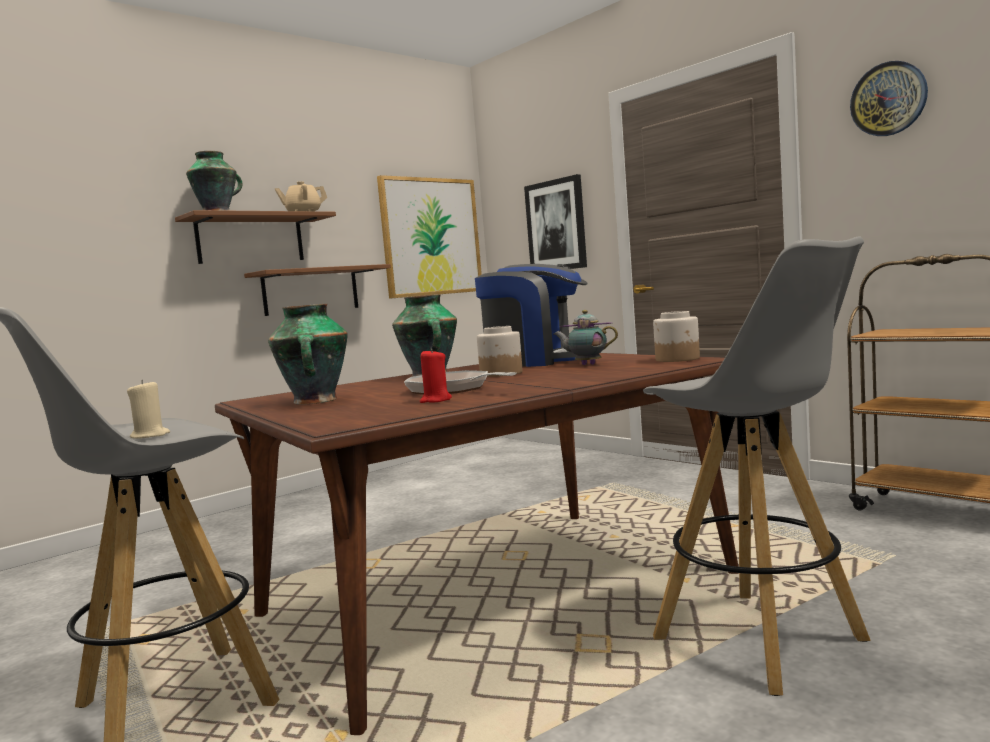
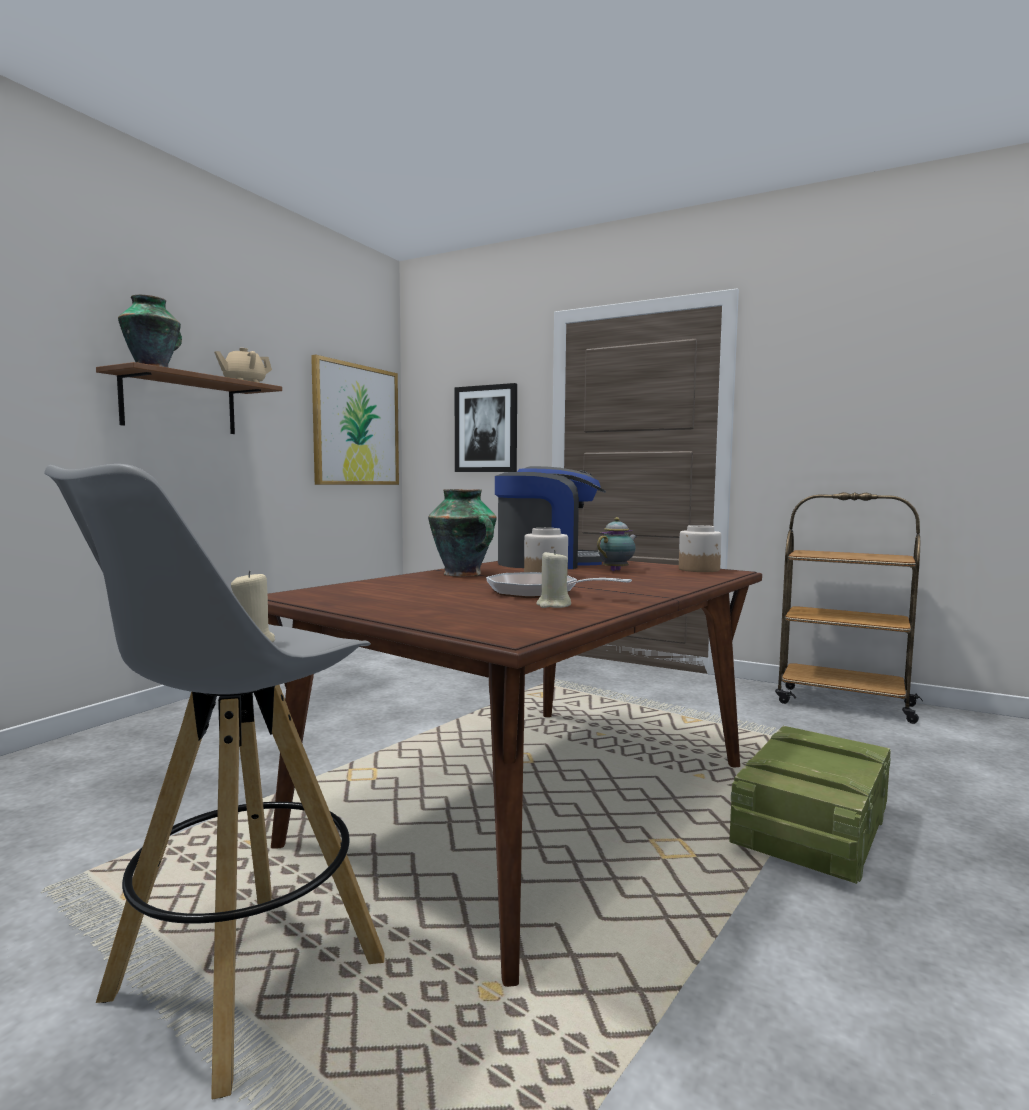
camera: 20 degrees left, 0 degrees up
brown shelf [244,264,391,316] -> none
vase [268,304,348,405] -> none
red candle [420,348,452,403] -> beige candle [537,550,571,608]
teapot [554,310,618,365] -> teapot turned 135 degrees clockwise [597,517,637,571]
grey stool [643,236,871,696] -> crate [729,726,891,884]
wall clock [850,61,928,136] -> none

